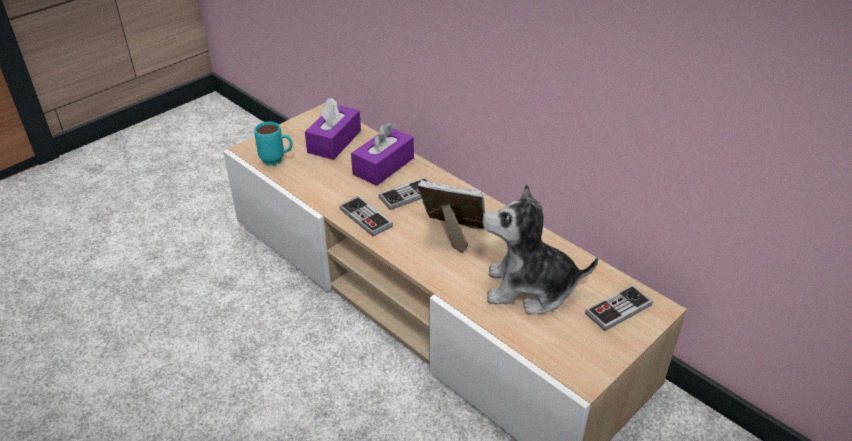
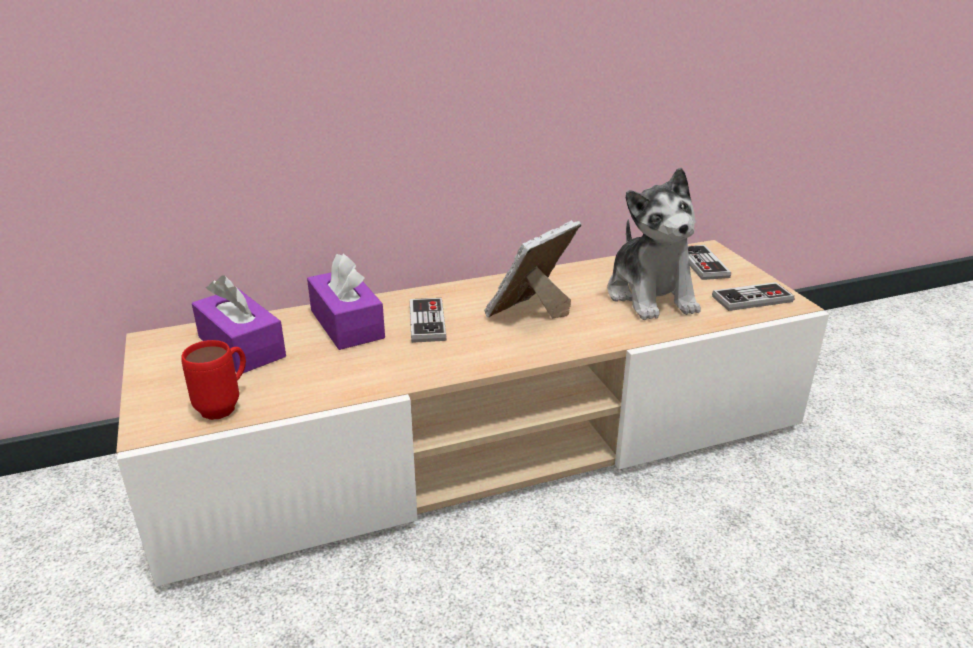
camera: 65 degrees left, 10 degrees down
turquoise mug [254,122,293,166] -> red mug [181,340,246,420]
game controller [339,196,393,236] -> game controller moved to [712,282,794,311]
plush toy [482,184,598,315] -> plush toy turned 45 degrees counterclockwise [608,168,701,320]

